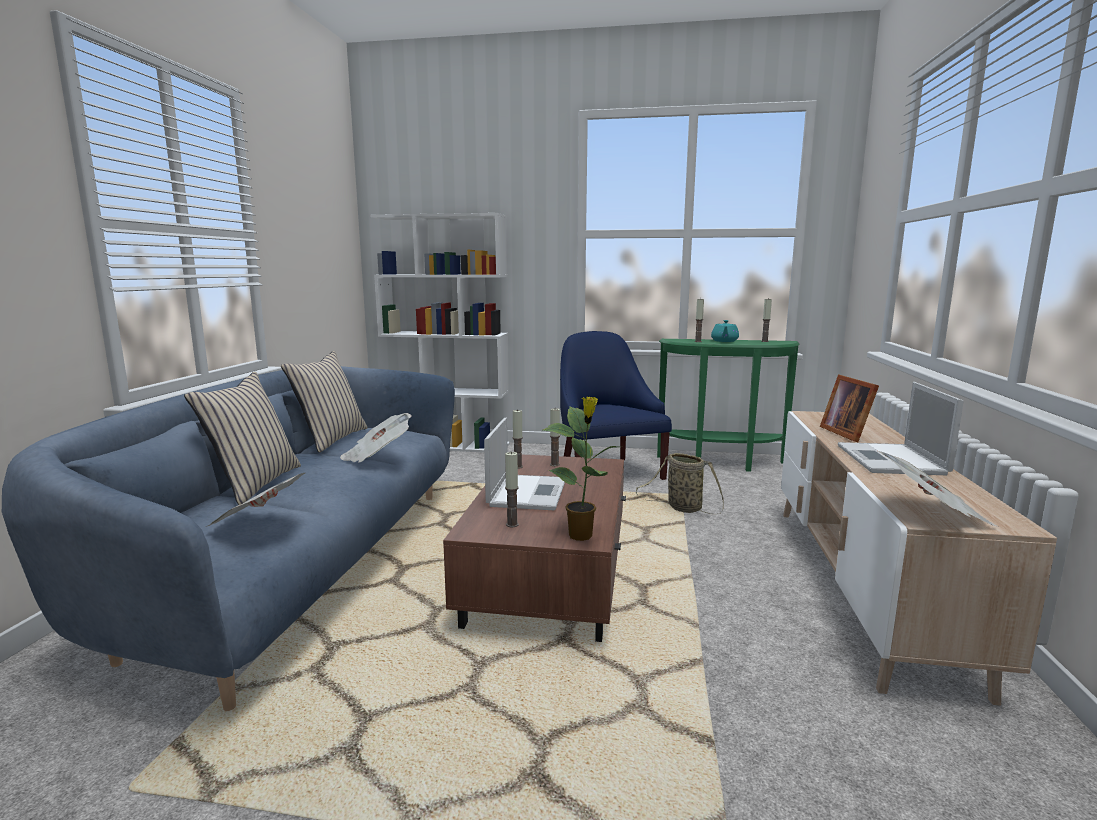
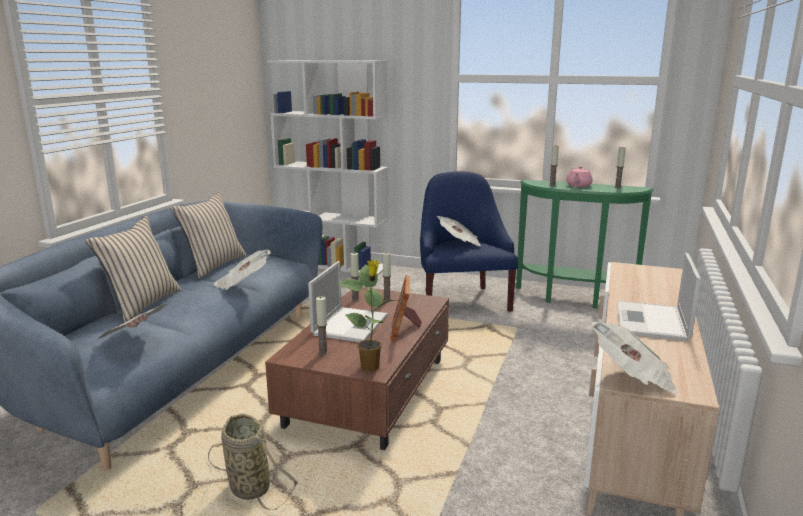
camera: 10 degrees right, 5 degrees up
basket [636,453,724,514] -> basket moved to [208,413,298,510]
turquoise teapot [711,320,739,342] -> pink teapot [566,166,593,187]
picture frame [820,374,879,442] -> picture frame moved to [391,275,422,342]
none -> newspaper [437,216,481,246]

